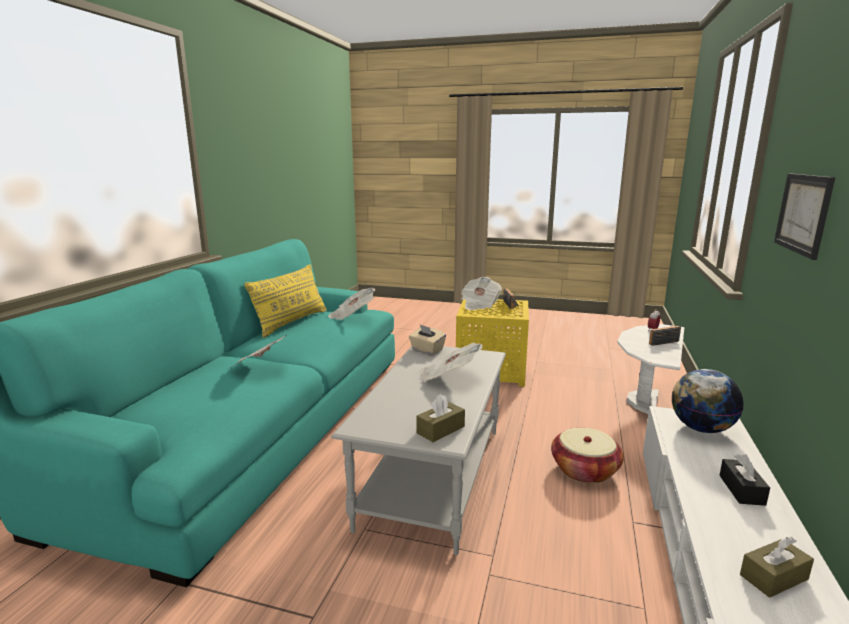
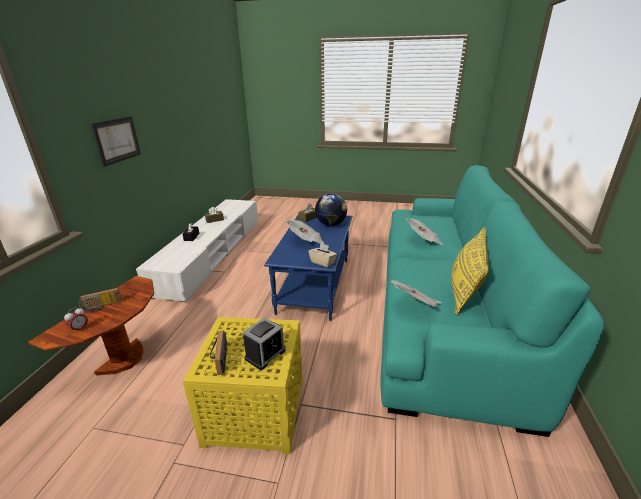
camera: 175 degrees right, 10 degrees up
grey coffee table [331,346,506,555] -> blue coffee table [264,214,352,321]
newspaper [461,277,502,310] -> alarm clock [243,318,286,370]
basket [551,428,624,483] -> none
white side table [617,324,684,414] -> brown side table [28,276,154,376]
globe [672,369,744,433] -> globe moved to [315,194,347,226]

